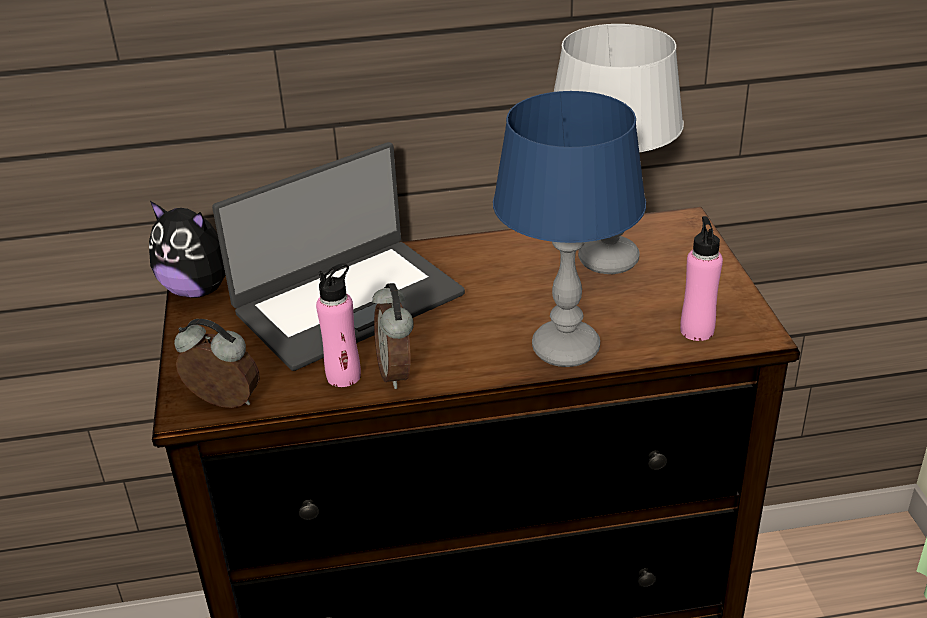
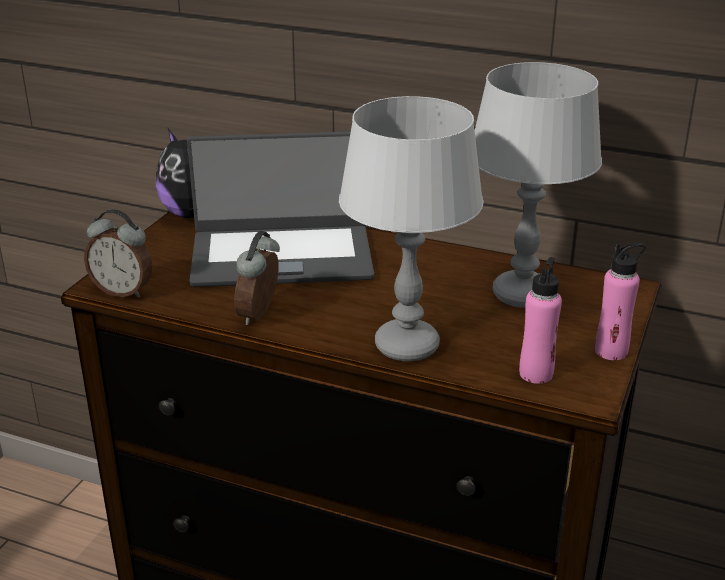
camera: 30 degrees right, 5 degrees down
alarm clock [174,319,260,408] -> alarm clock turned 150 degrees clockwise [84,209,153,298]
pink bottle [316,263,361,387] -> pink bottle moved to [595,243,646,360]
blue table lamp [493,91,646,367] -> grey table lamp [339,96,484,361]

